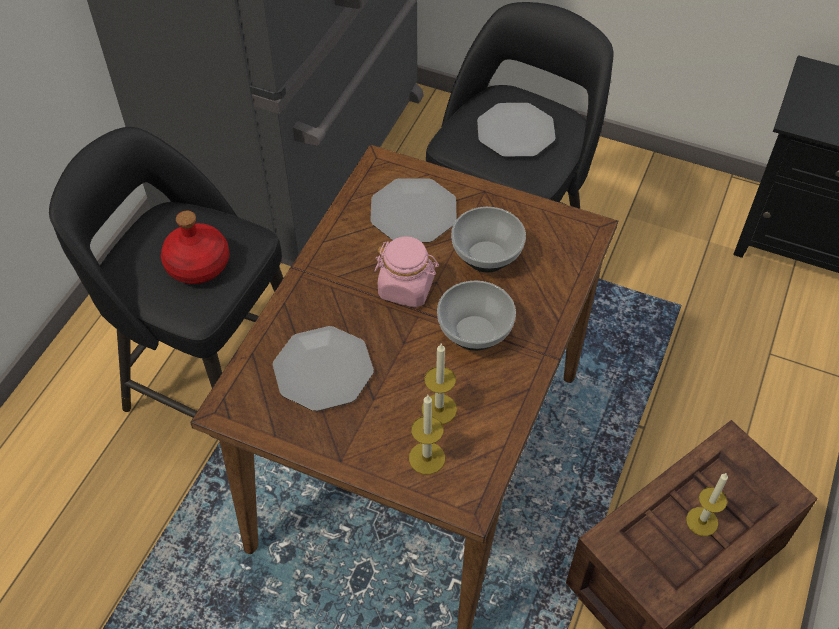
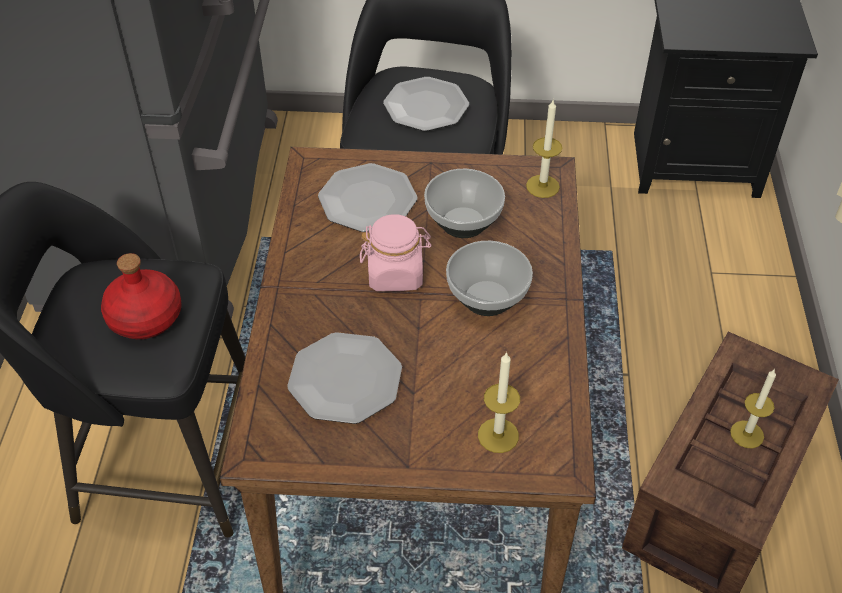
camera: 20 degrees left, 5 degrees down
candle [422,344,457,424] -> candle moved to [526,100,562,198]

